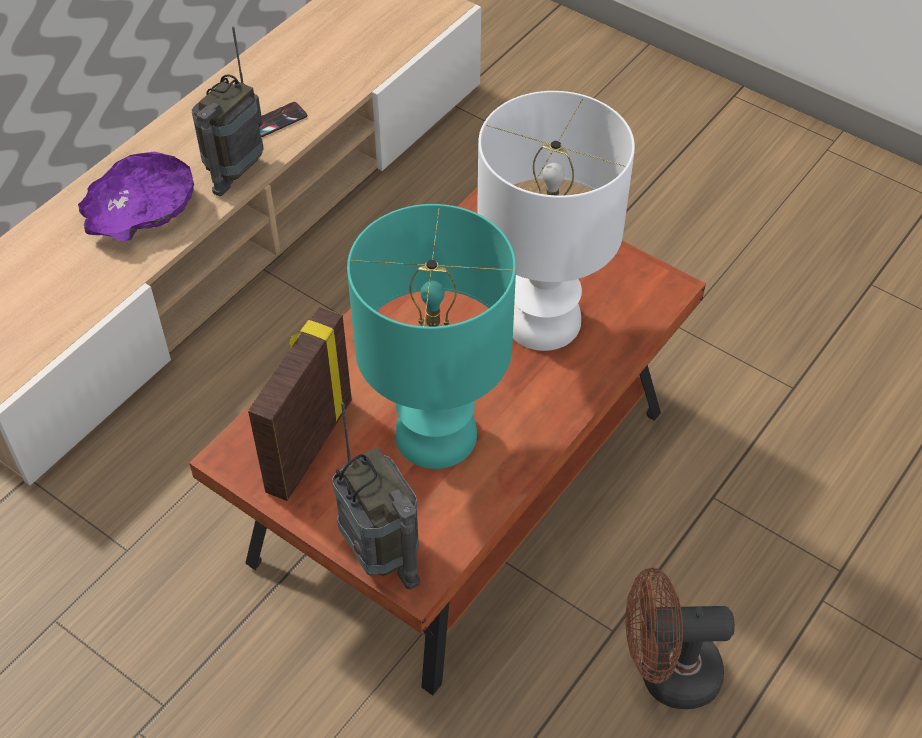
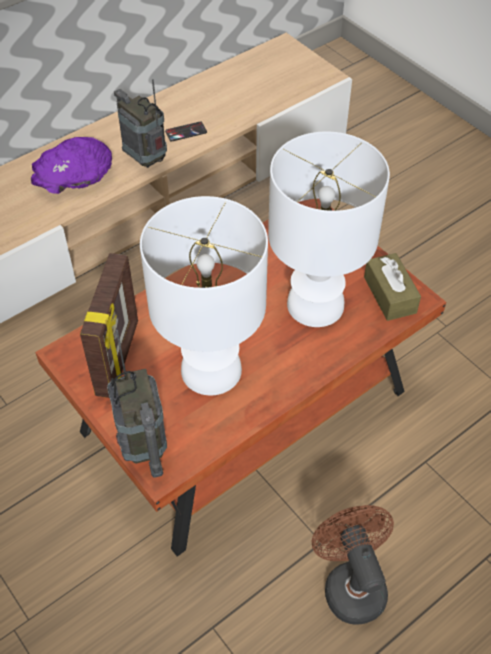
camera: 15 degrees right, 0 degrees up
radio [191,27,264,196] -> radio turned 90 degrees clockwise [114,79,167,168]
picture frame [248,307,352,501] -> picture frame turned 150 degrees clockwise [80,253,138,398]
turquoise table lamp [347,204,516,469] -> white table lamp [140,196,268,395]
brown fan [626,568,735,709] -> brown fan turned 60 degrees clockwise [312,505,394,625]
none -> brown tissue box [364,253,421,321]

